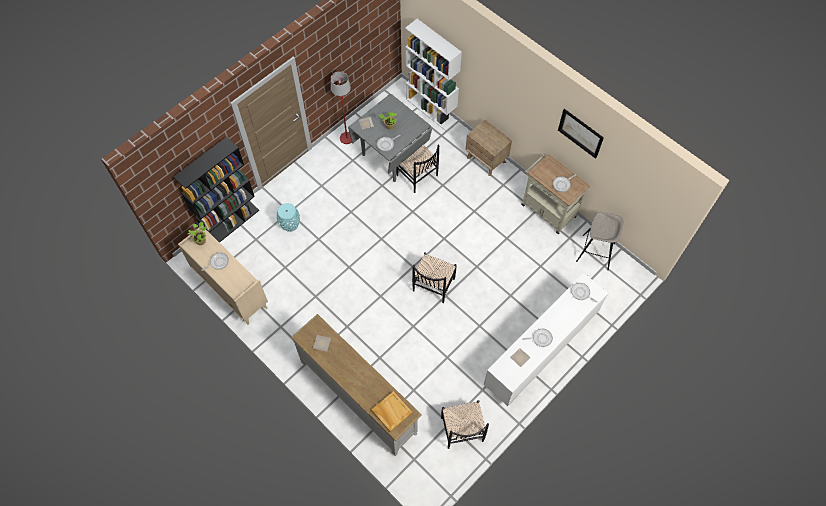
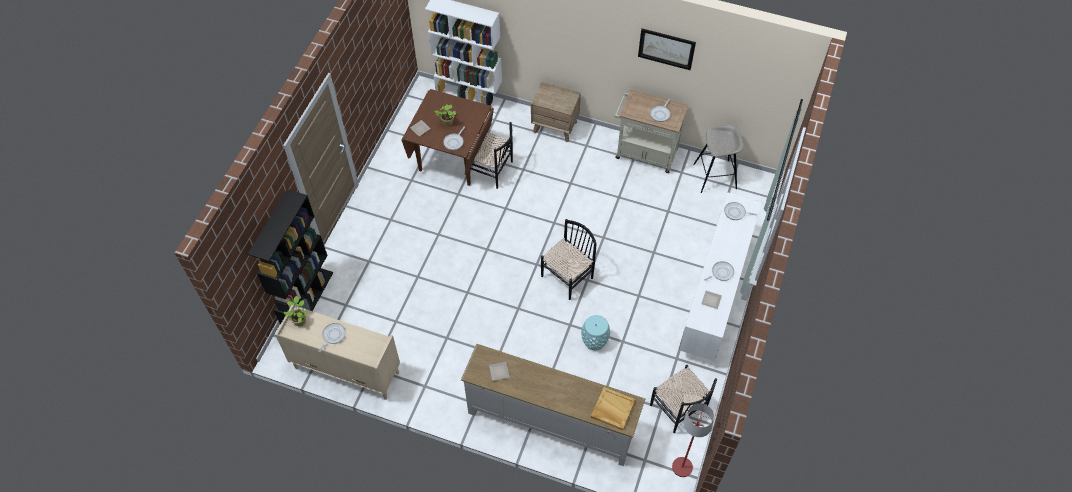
camera: 25 degrees left, 5 degrees down
turquoise stool [277,203,300,232] -> turquoise stool moved to [581,315,610,350]
red floor lamp [331,71,352,144] -> red floor lamp moved to [672,403,714,477]
grey dining table [348,94,432,182] -> brown dining table [401,89,494,186]
black chair [412,252,457,303] -> black chair turned 135 degrees counterclockwise [541,219,597,300]

